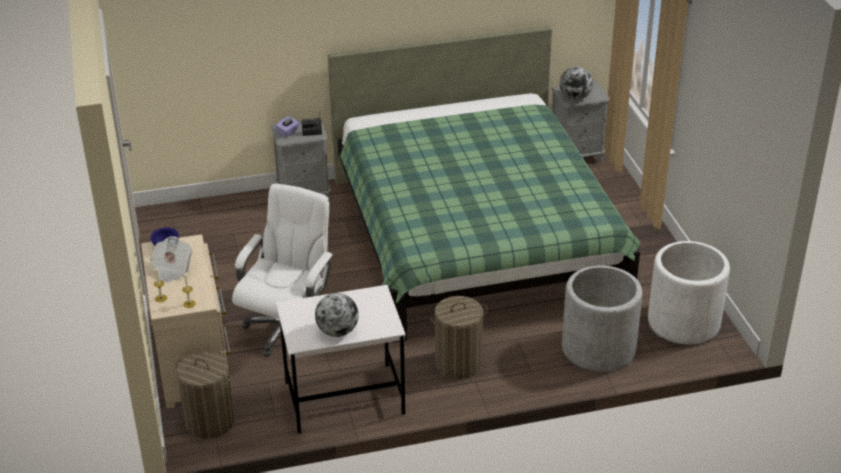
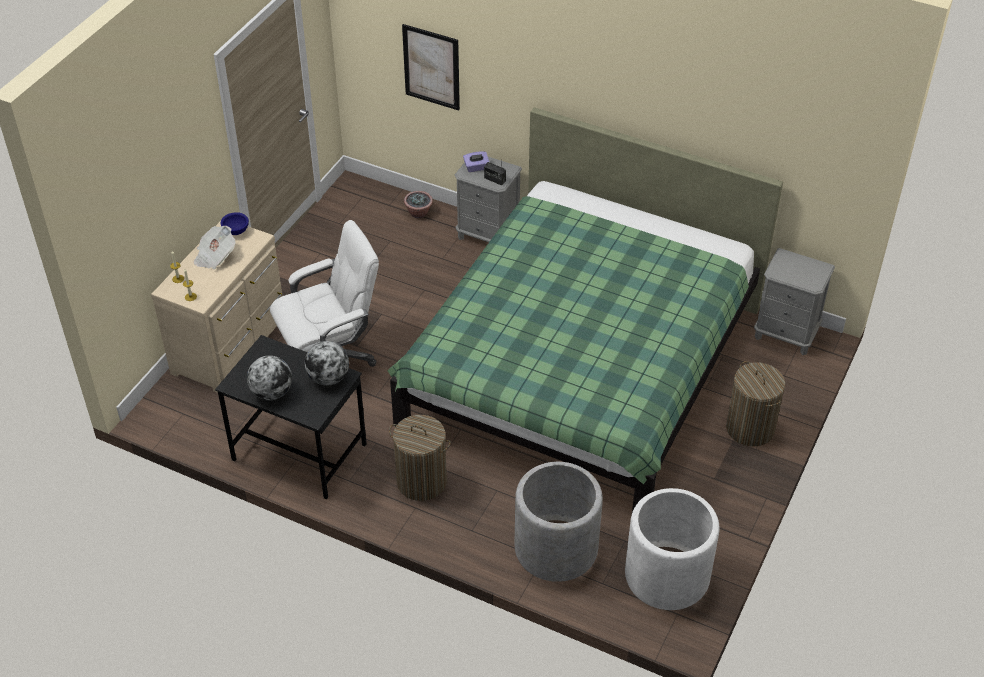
camera: 40 degrees right, 10 degrees up
laundry basket [175,352,235,439] -> laundry basket moved to [726,361,786,446]
white desk [276,285,406,434] -> black desk [215,335,367,499]
globe [560,66,593,100] -> globe moved to [305,341,349,385]
none -> picture [402,24,460,111]
none -> potted plant [404,191,433,218]

